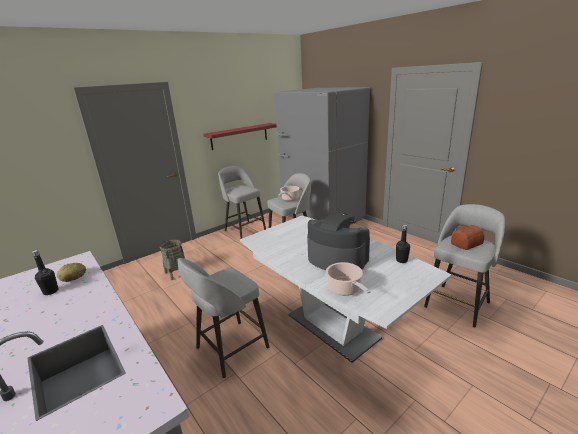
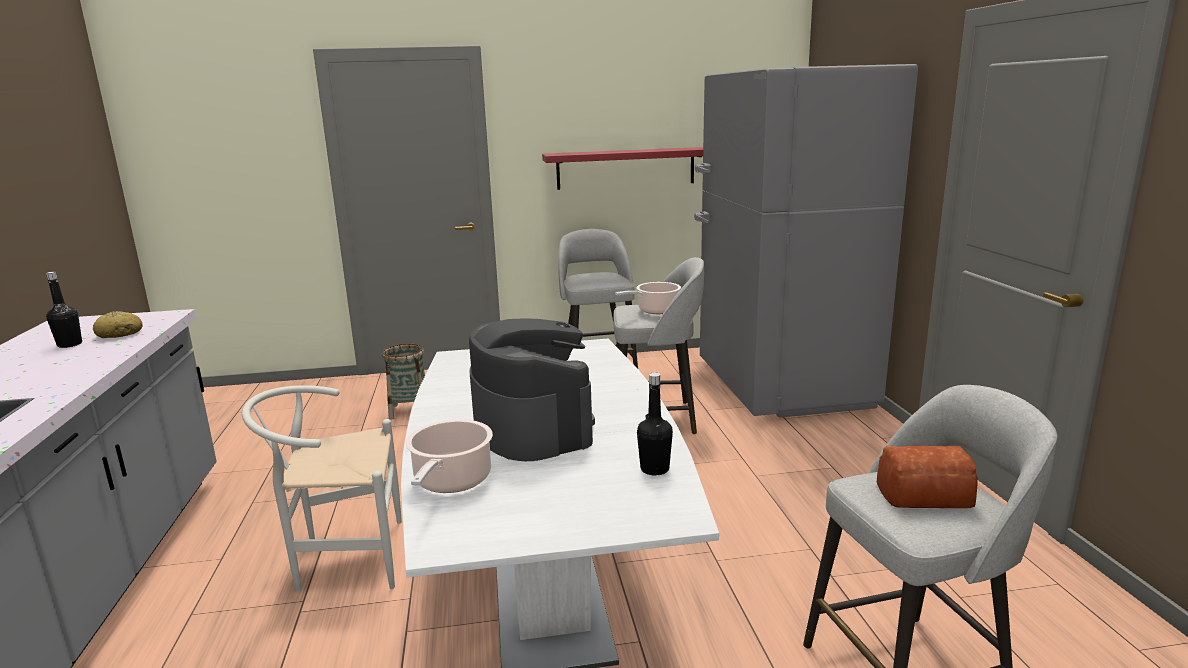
camera: 30 degrees right, 5 degrees down
grey stool [177,258,269,378] -> white chair [242,385,402,592]

